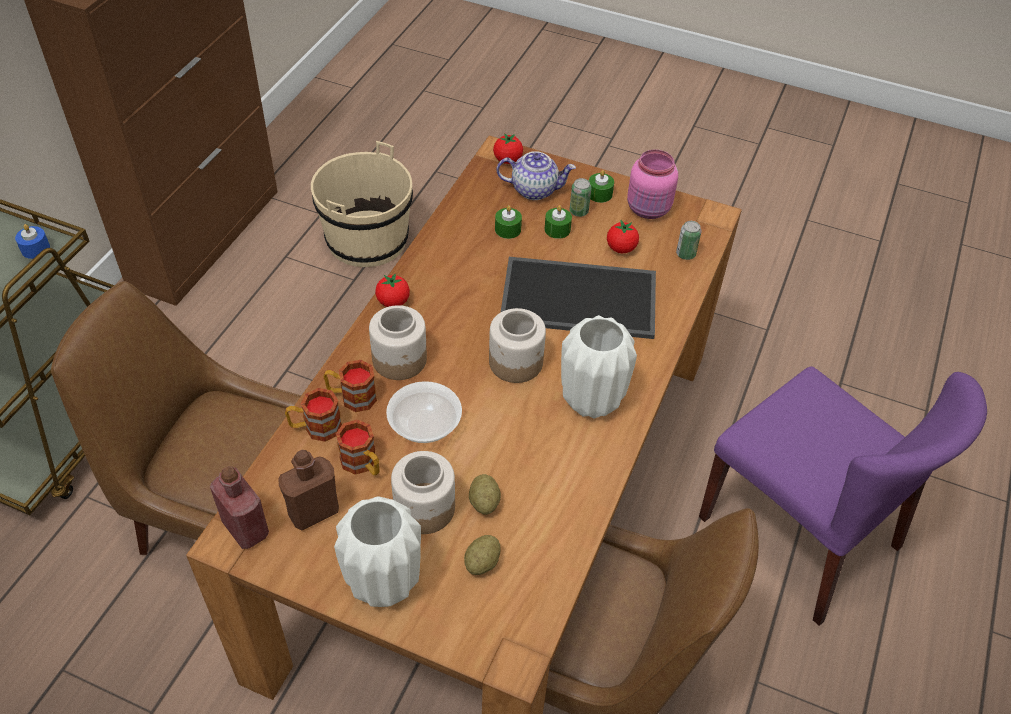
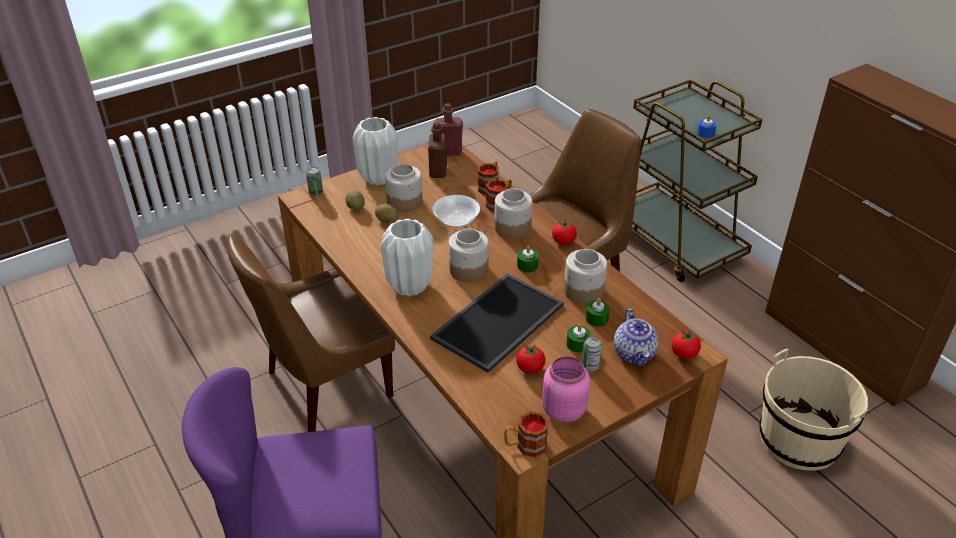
camera: 125 degrees right, 10 degrees down
mug [336,420,379,476] -> mug moved to [504,411,549,457]
teapot [497,151,576,200] -> teapot turned 45 degrees counterclockwise [614,309,658,366]
green candle [589,170,614,203] -> green candle moved to [517,246,539,273]
can [676,221,701,260] -> can moved to [306,167,323,196]
none -> jar [564,249,607,304]

